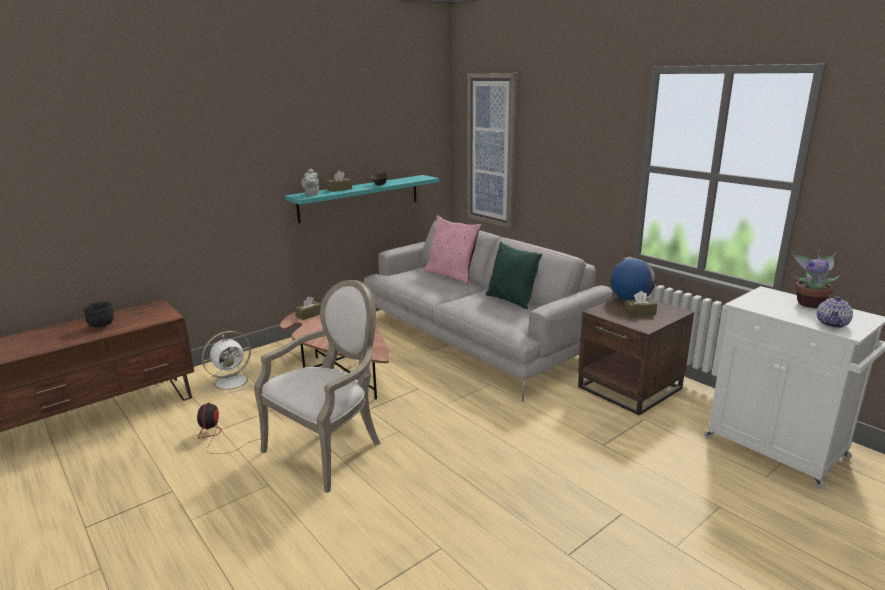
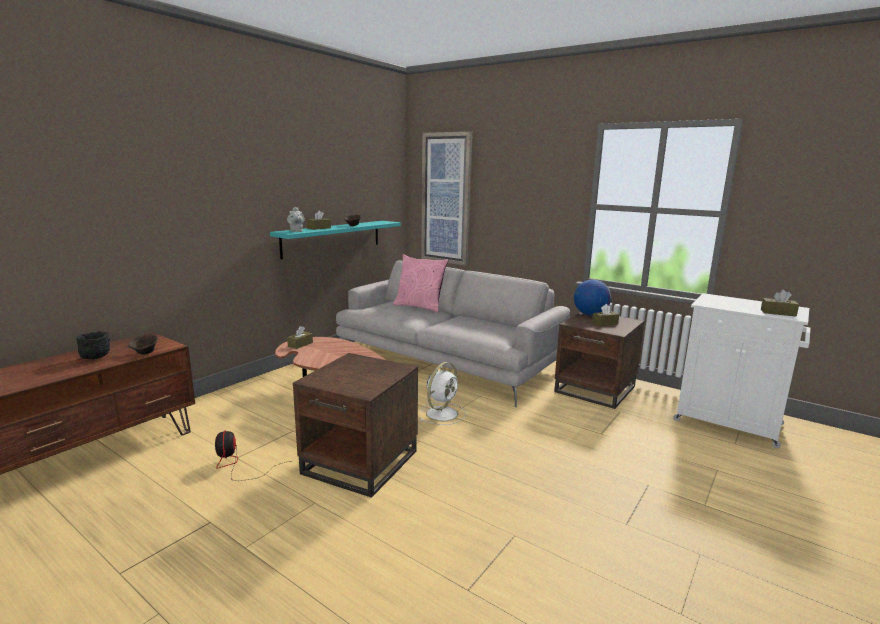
camera: 15 degrees left, 5 degrees down
white fan [202,331,257,393] -> white fan moved to [420,362,466,425]
armchair [254,280,381,493] -> brown side table [293,353,418,498]
green pillow [486,242,542,309] -> none
potted plant [792,250,840,308] -> none
teapot [817,296,853,328] -> brown tissue box [761,290,799,317]
none -> brown bowl [128,334,158,355]

